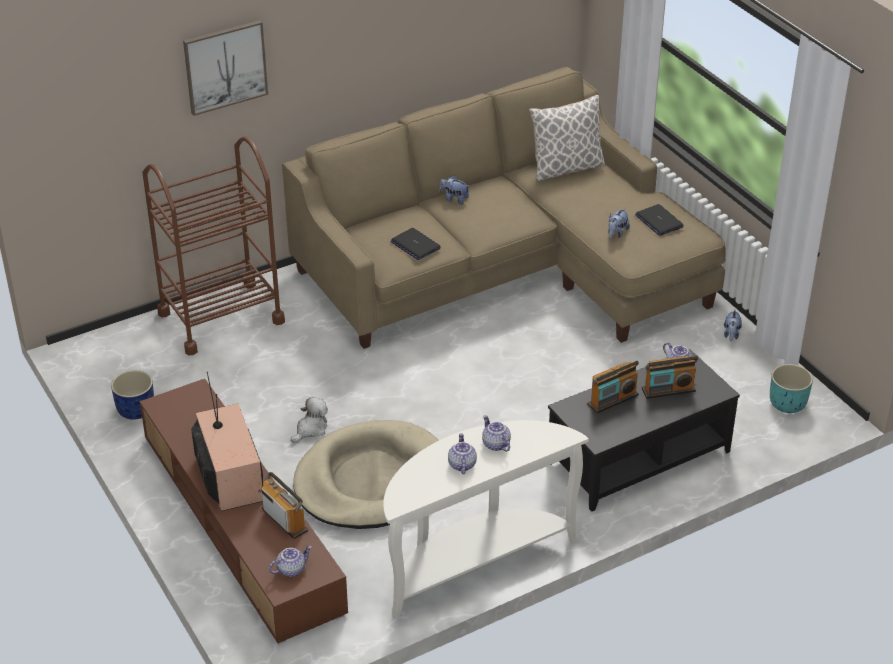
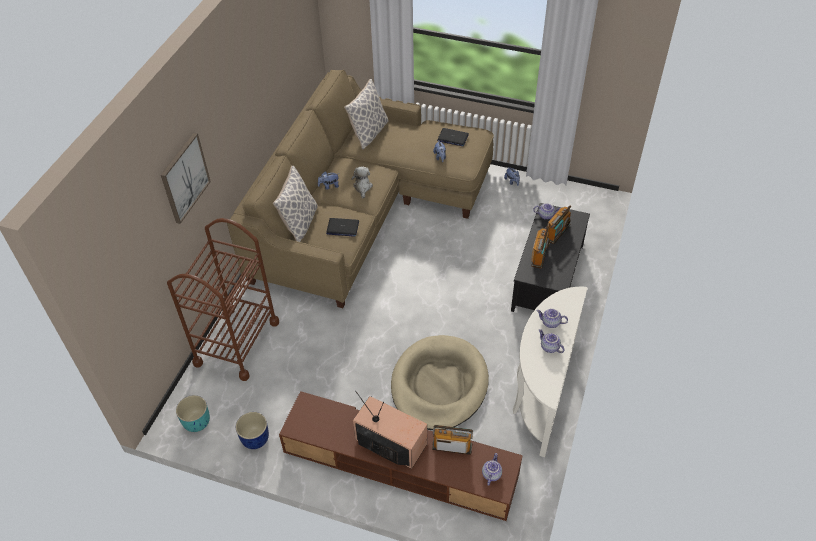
camera: 40 degrees left, 10 degrees up
plush toy [291,397,328,443] -> plush toy moved to [351,166,373,198]
turquoise planter [770,364,813,413] -> turquoise planter moved to [176,395,210,432]
none -> pillow [273,166,318,242]

